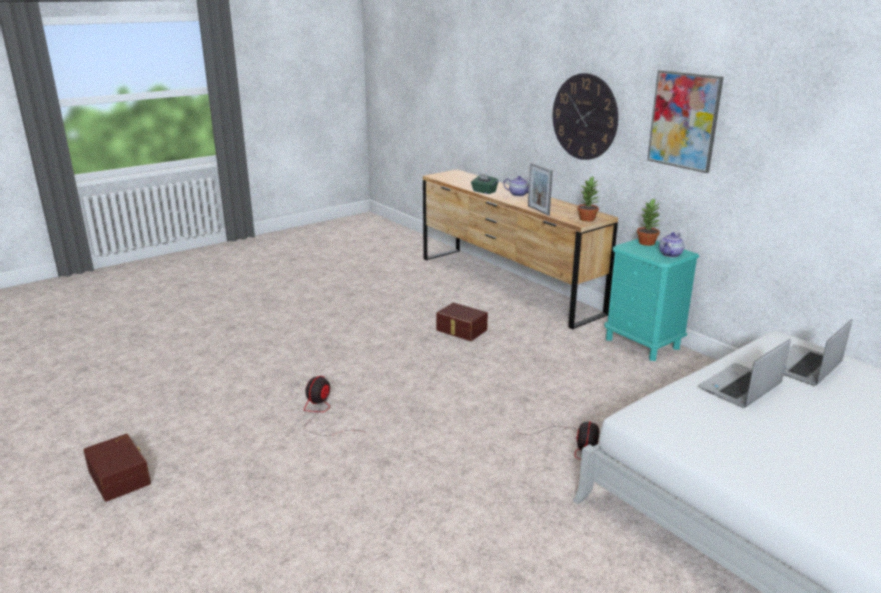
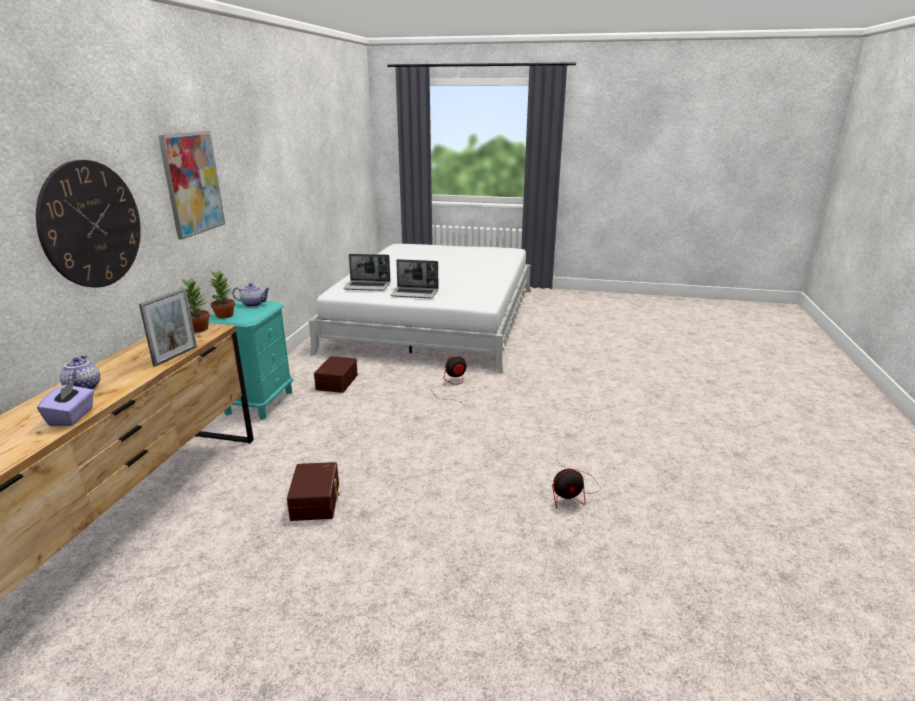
camera: 130 degrees left, 0 degrees up
brown storage box [83,434,151,502] -> brown storage box moved to [314,356,358,393]
green tissue box [471,173,499,194] -> purple tissue box [37,381,94,426]

